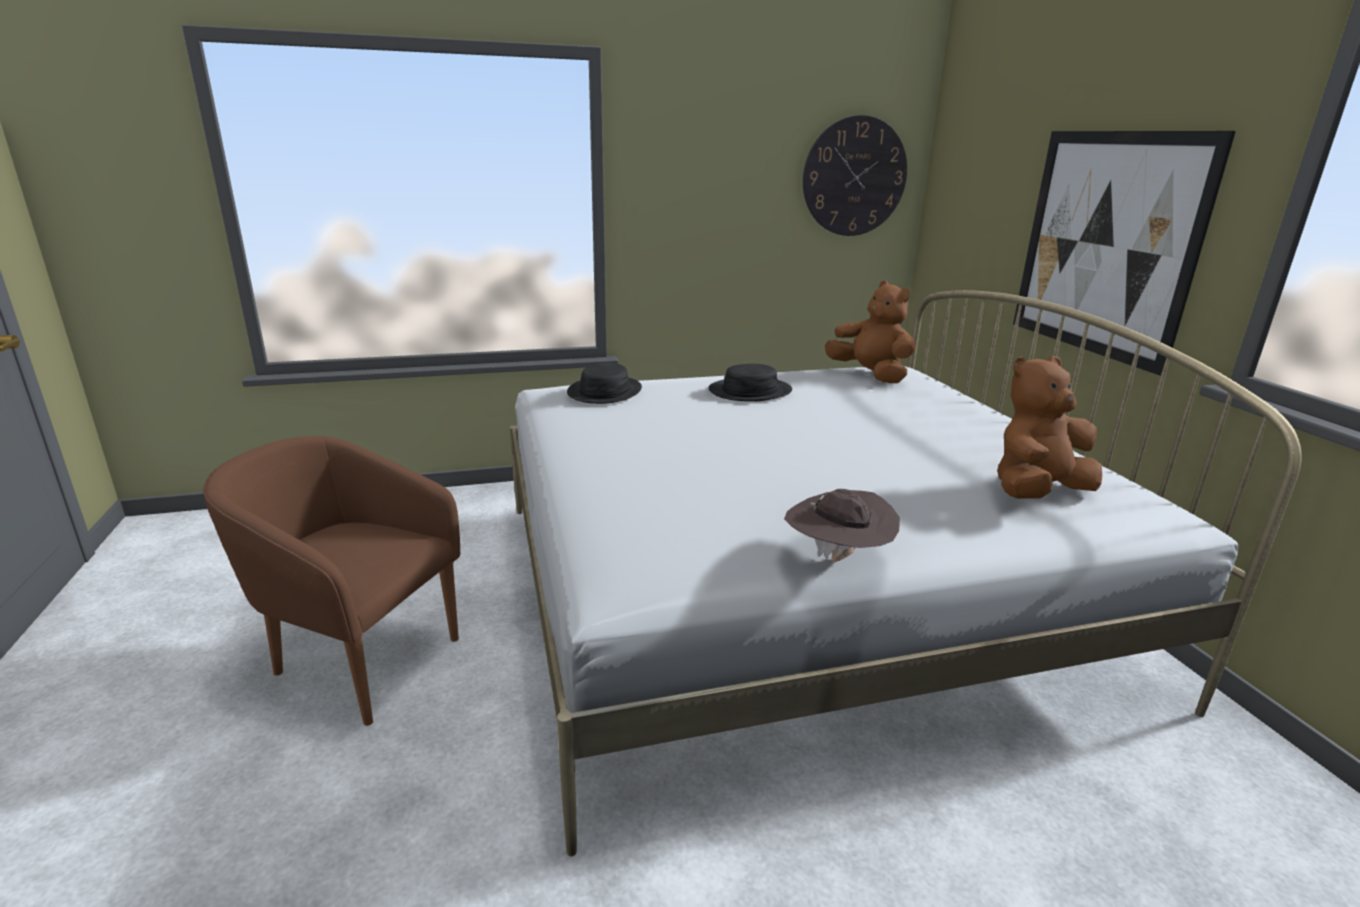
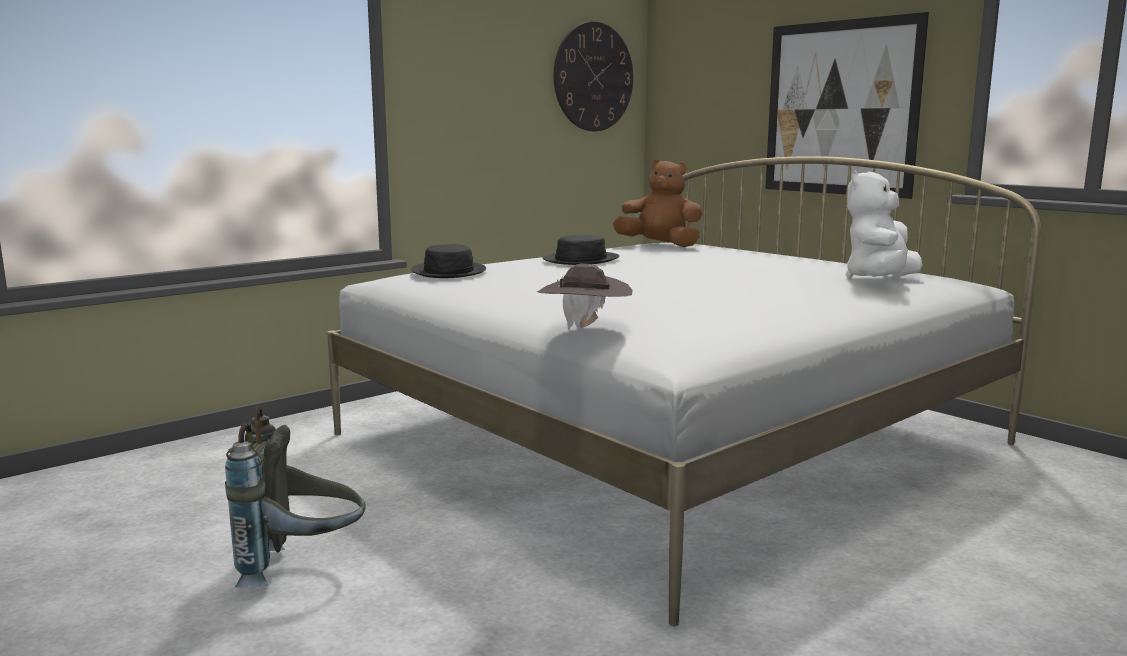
camera: 25 degrees left, 10 degrees down
brown armchair [203,436,460,726] -> grey backpack [225,406,366,588]
brown hat [784,489,900,562] -> brown hat moved to [537,264,632,330]
brown plush toy [997,356,1102,499] -> white plush toy [846,171,922,278]

